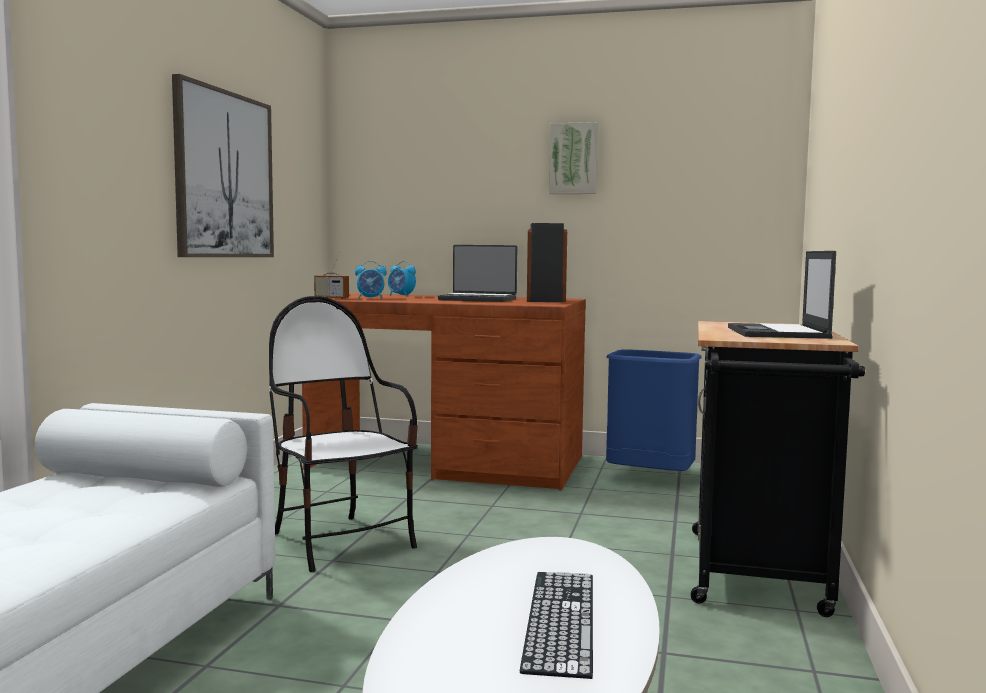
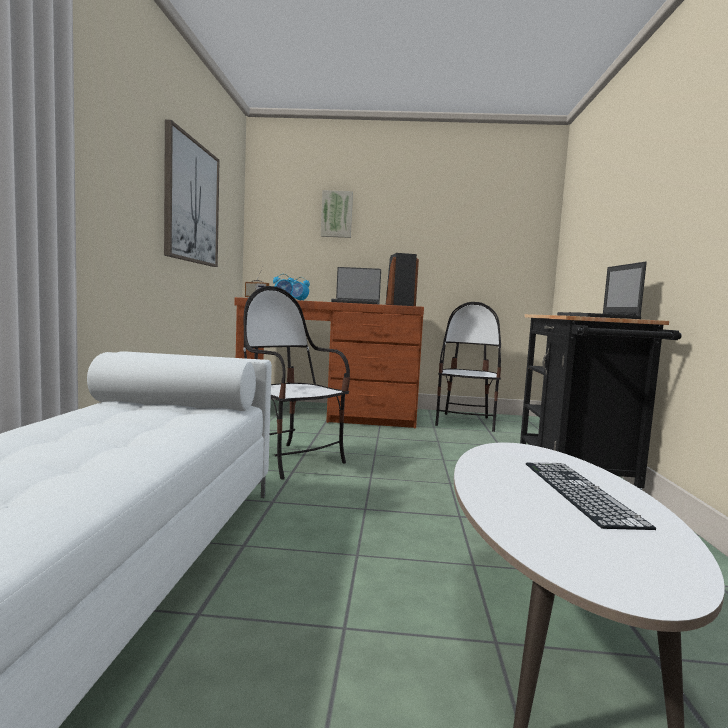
camera: 10 degrees left, 0 degrees up
picture [549,122,598,194] -> picture moved to [321,190,353,238]
blue trash can [606,349,702,471] -> chair [435,302,501,432]

